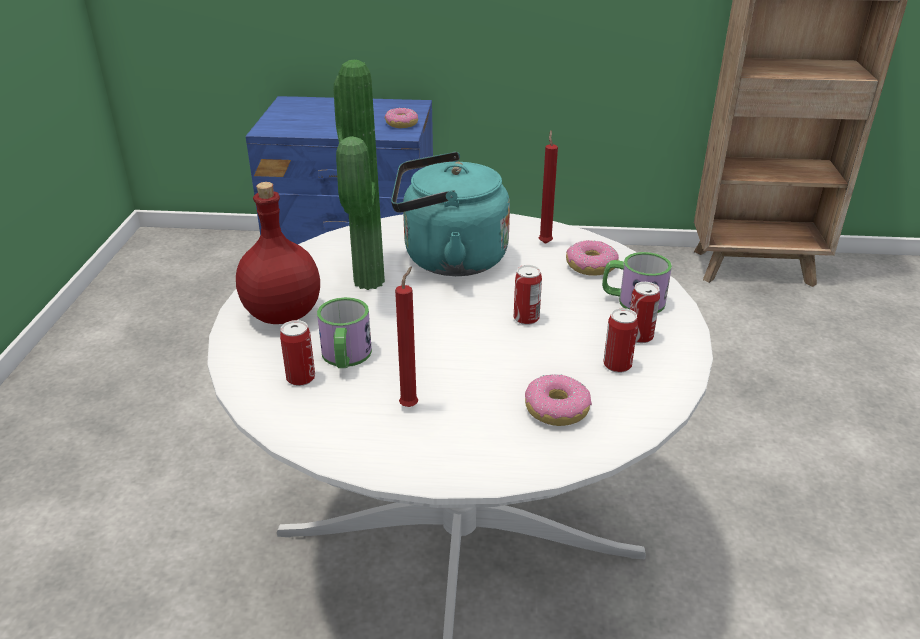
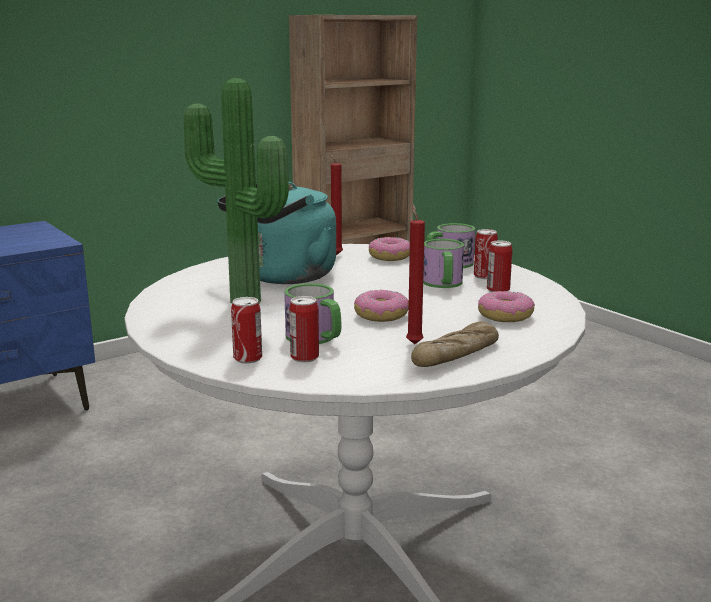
camera: 40 degrees left, 15 degrees down
red bottle [236,182,320,324] -> none
donut [385,108,418,128] -> donut moved to [354,289,409,322]
can [514,265,542,325] -> can moved to [231,297,262,364]
none -> bread [411,321,499,367]
none -> mug [423,239,464,288]

